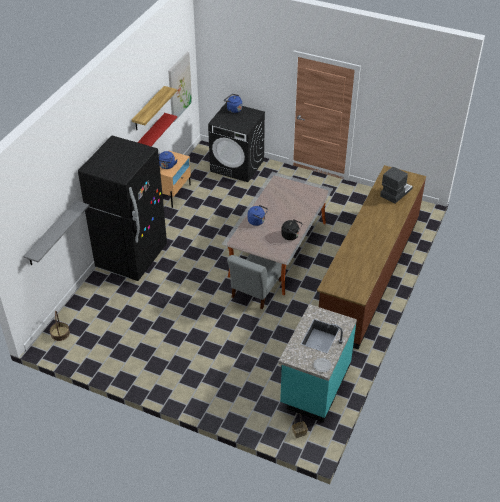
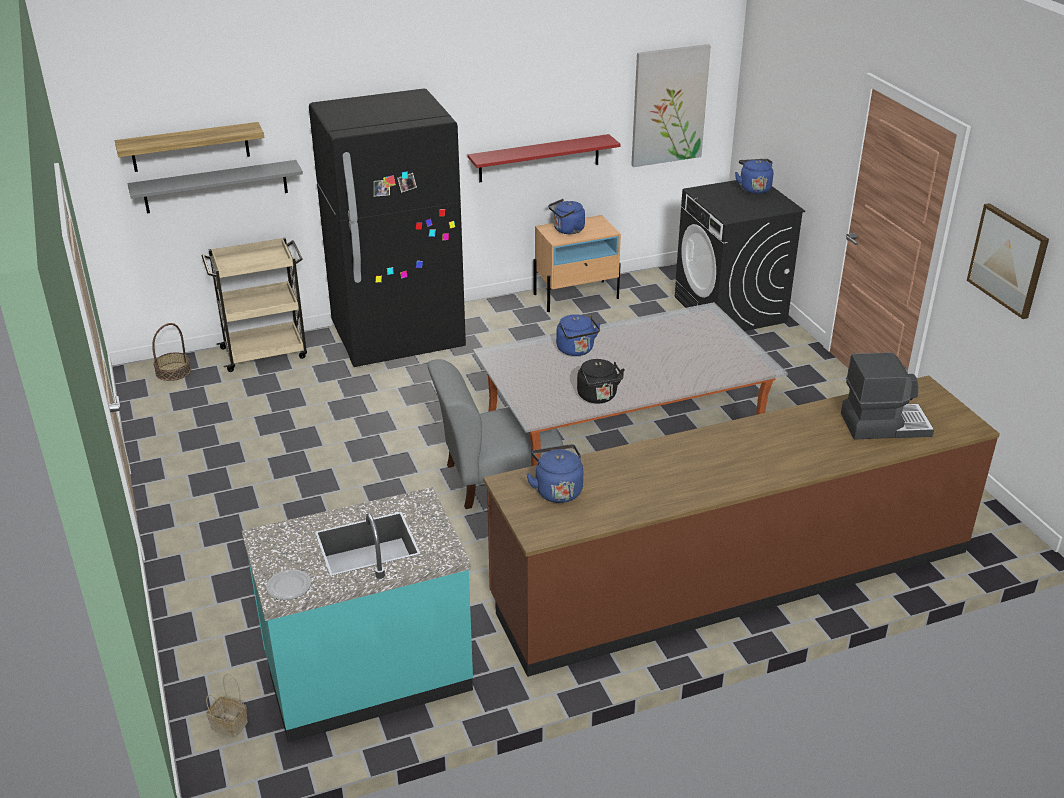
camera: 45 degrees right, 10 degrees down
shelf [132,86,177,130] -> shelf moved to [115,122,264,172]
none -> beige cart [202,237,307,372]
none -> blue kettle [526,444,583,503]
none -> picture [967,203,1049,319]

